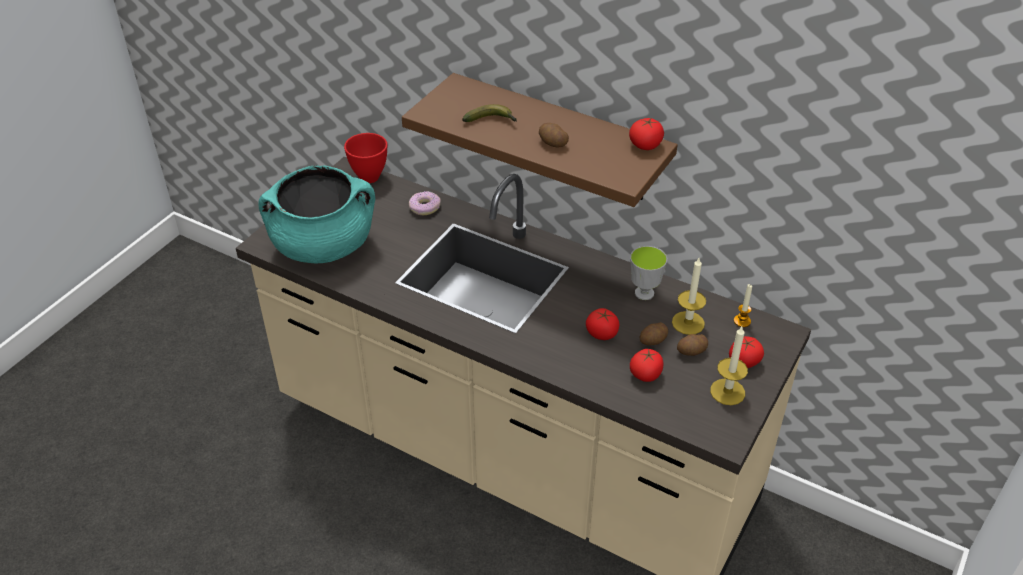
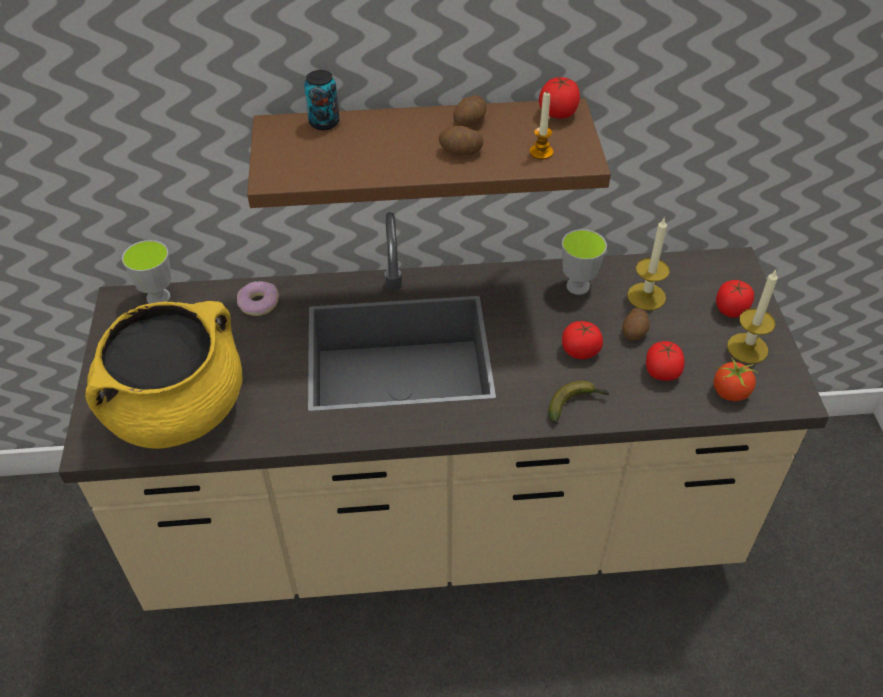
camera: 35 degrees left, 5 degrees up
turquoise cooking pot [258,165,375,263] -> yellow cooking pot [85,301,243,449]
red bowl [344,133,388,183] -> cup [122,240,172,304]
banana [462,104,517,122] -> banana moved to [549,381,609,424]
potato [677,334,708,356] -> potato moved to [453,95,487,127]
candle [734,284,752,327] -> candle moved to [530,92,553,160]
none -> can [304,70,339,130]
none -> tomato [713,357,757,401]

